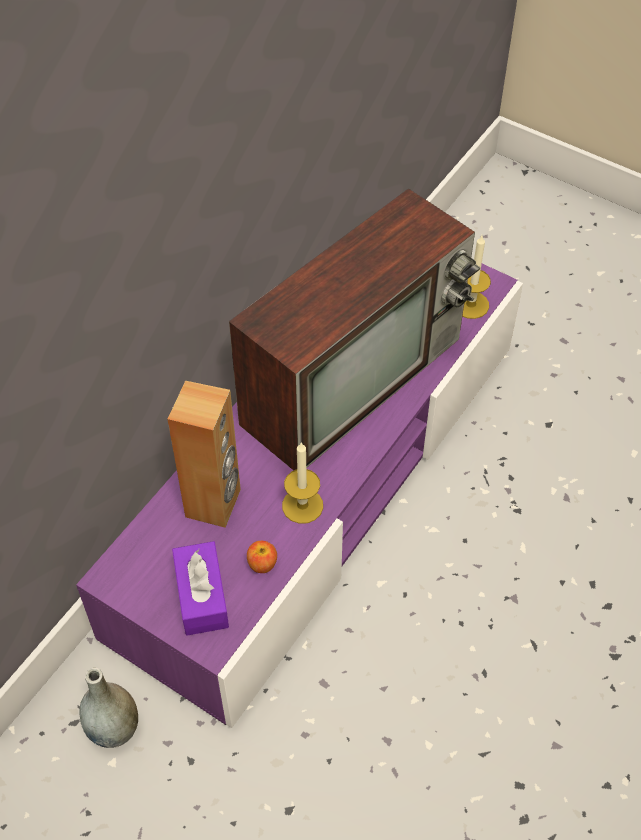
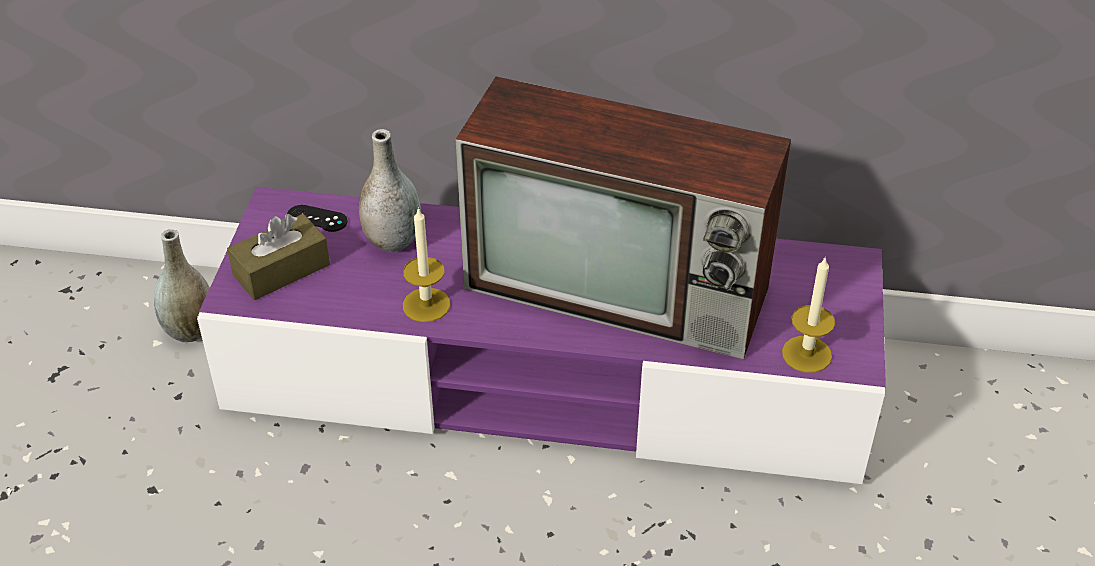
camera: 65 degrees right, 10 degrees down
brown speaker [168,381,241,528] -> grey vase [359,129,422,252]
purple tissue box [172,541,229,636] -> brown tissue box [227,214,330,300]
apple [247,541,277,573] -> none
none -> black game controller [287,205,348,232]

